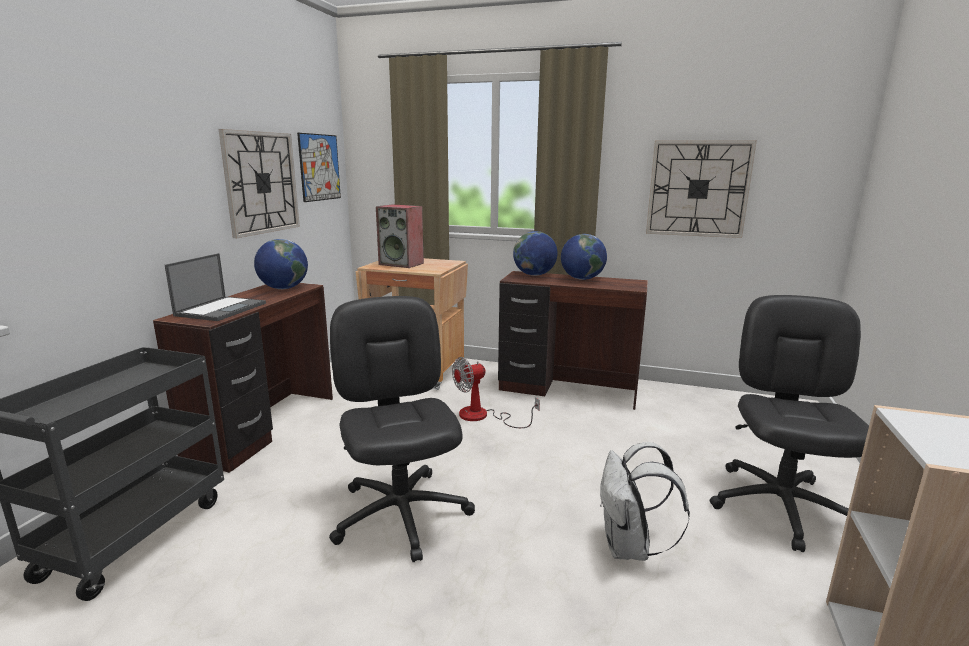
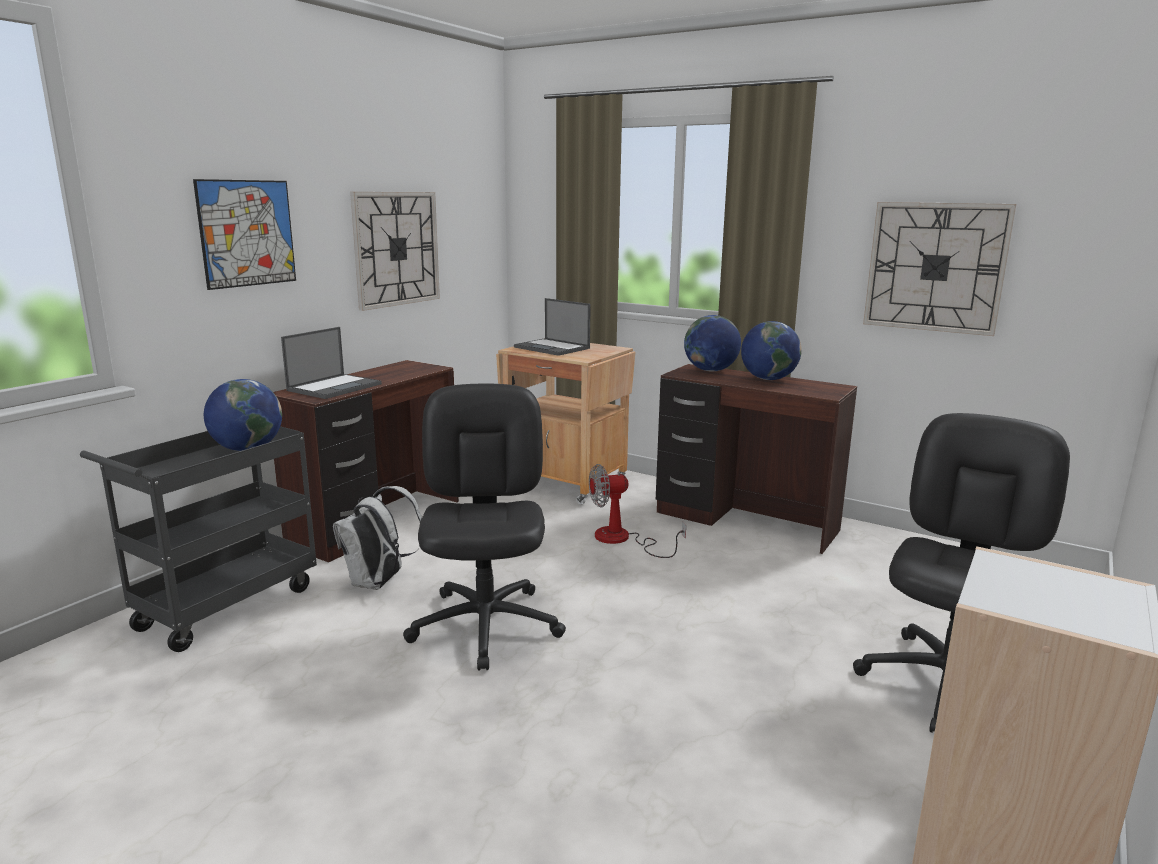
camera: 15 degrees right, 0 degrees up
globe [254,239,308,289] -> globe moved to [204,379,282,451]
picture [297,133,341,202] -> picture moved to [193,179,296,290]
speaker [376,205,424,268] -> laptop [514,298,591,356]
white backpack [600,442,690,561] -> white backpack moved to [333,486,422,590]

